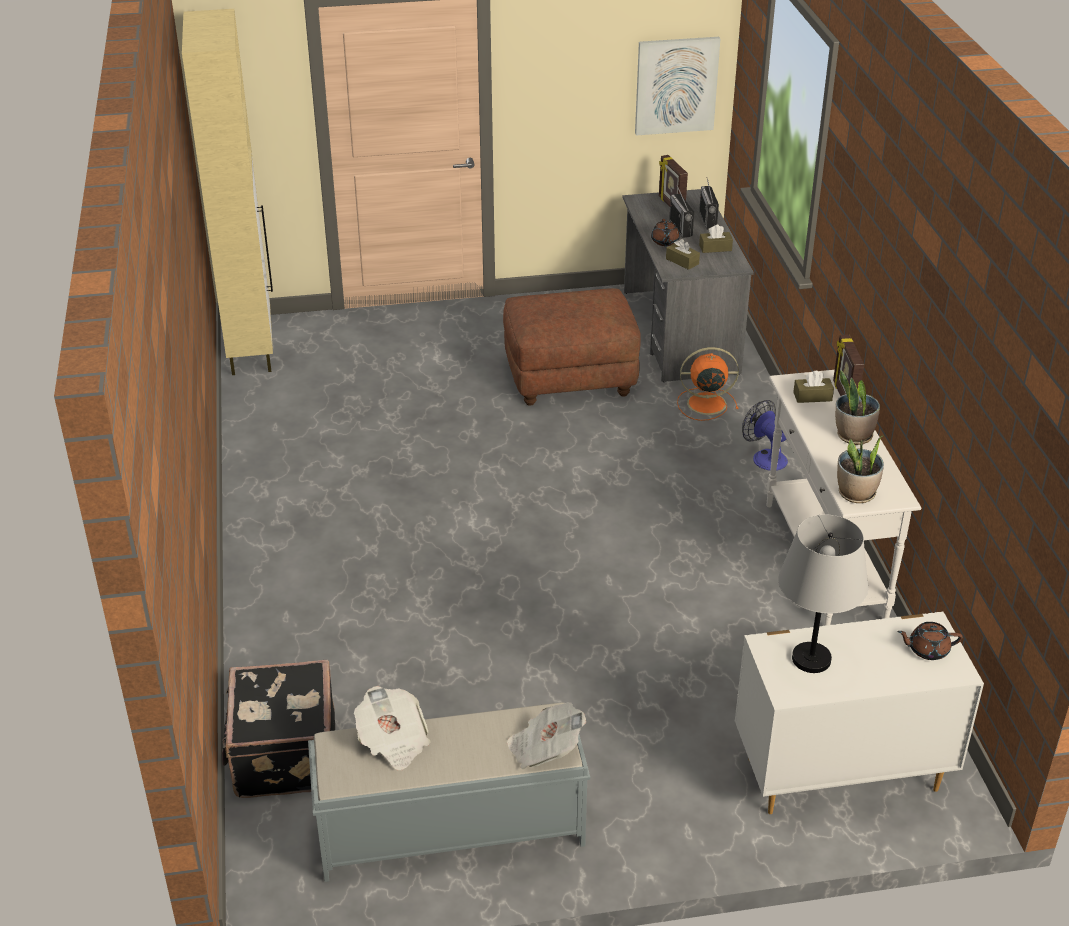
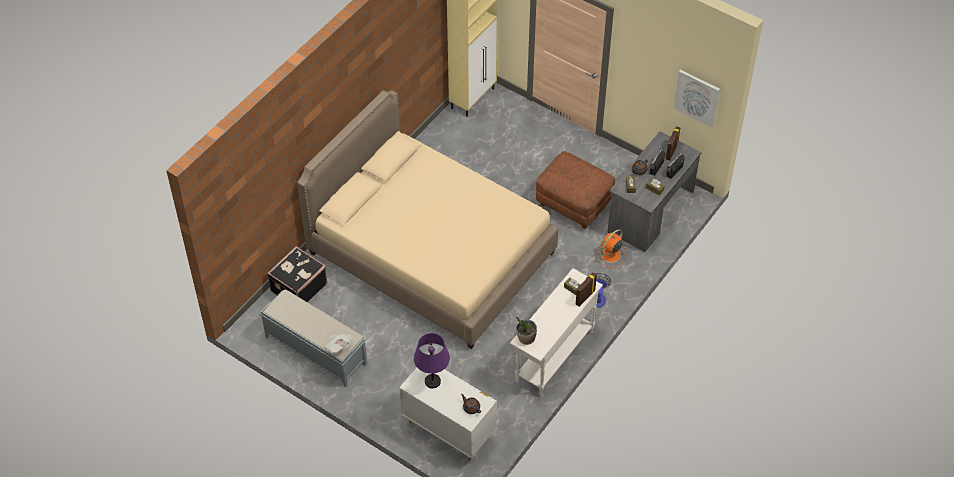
camera: 45 degrees right, 15 degrees up
newspaper [354,686,430,770] -> none
orange fan [677,347,739,421] -> orange fan turned 90 degrees counterclockwise [595,229,625,268]
grey table lamp [778,515,868,673] -> purple table lamp [414,333,450,388]
potted plant [835,370,880,445] -> none
none -> beige bed [297,90,559,349]

